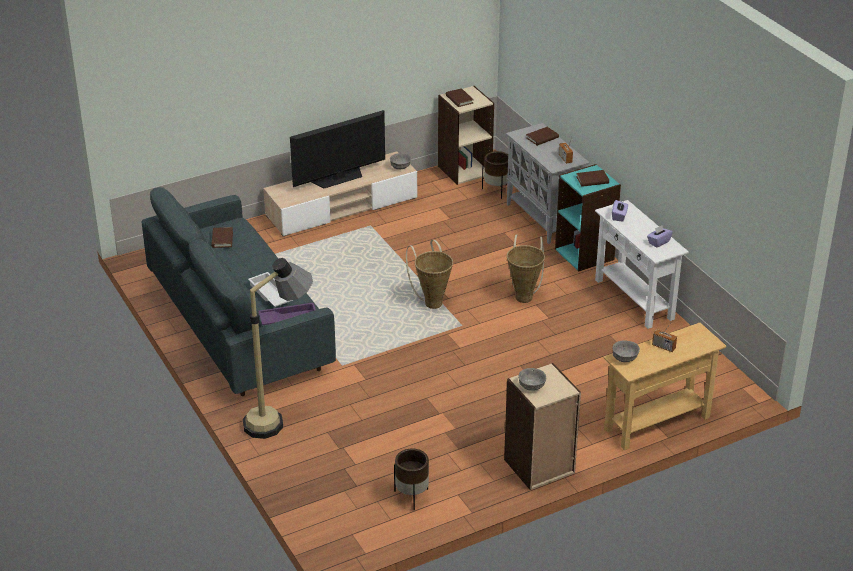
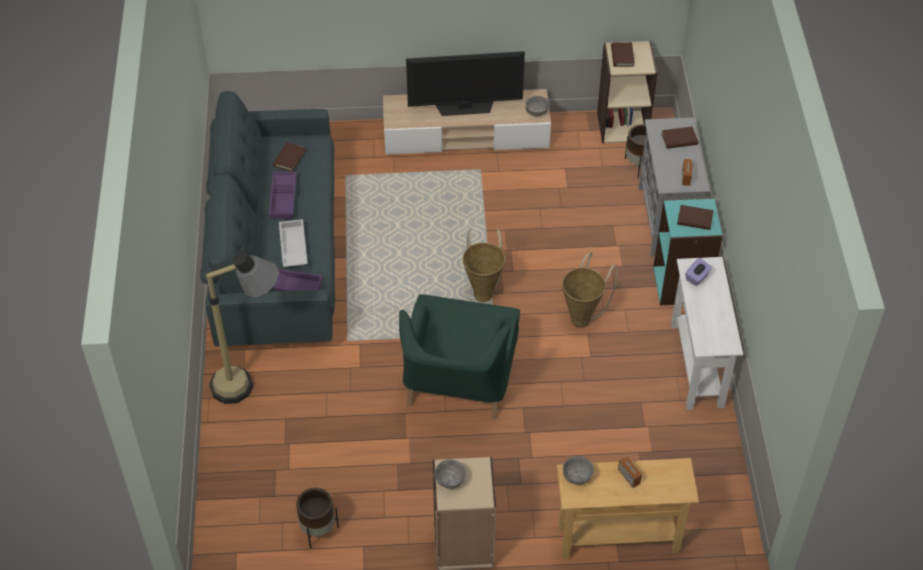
camera: 25 degrees right, 15 degrees up
purple tissue box [647,225,673,248] -> none
none -> purple tray [269,172,297,219]
none -> green armchair [399,294,520,420]

